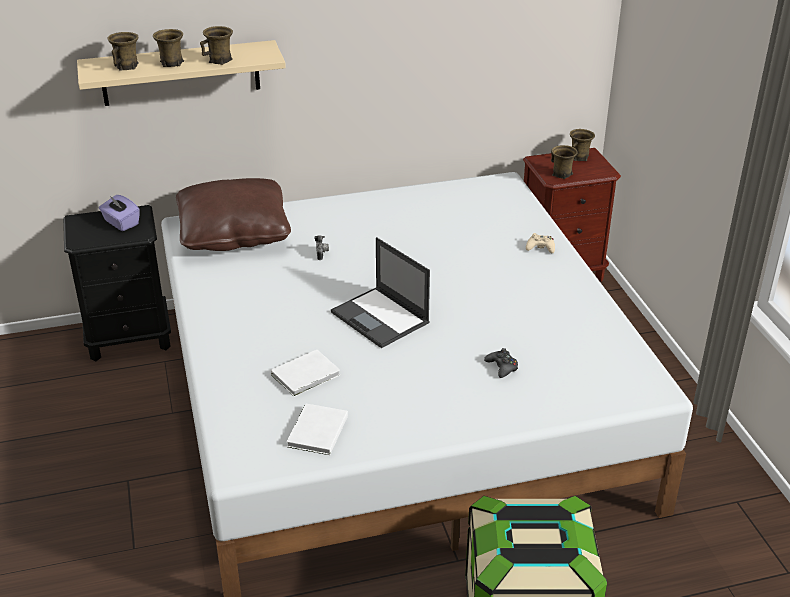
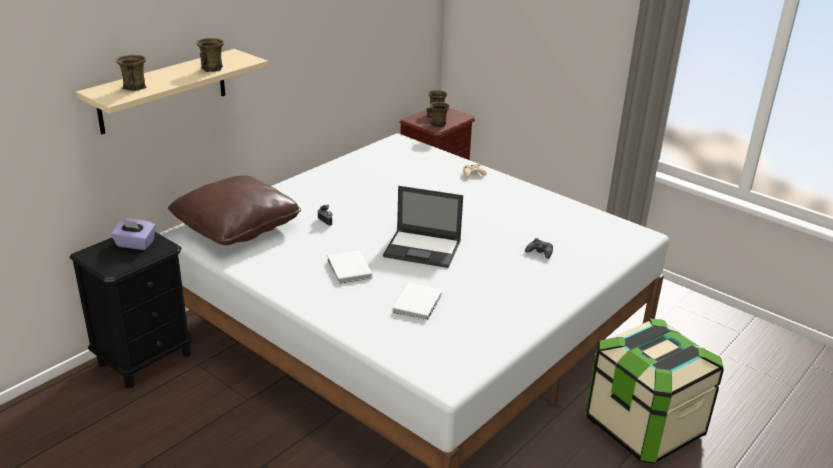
camera: 35 degrees left, 5 degrees down
brown mug [153,29,184,67] -> none
white book [286,404,348,455] -> white book moved to [327,250,372,284]

